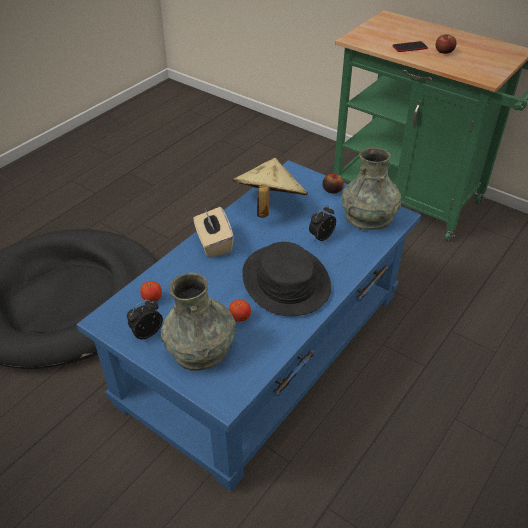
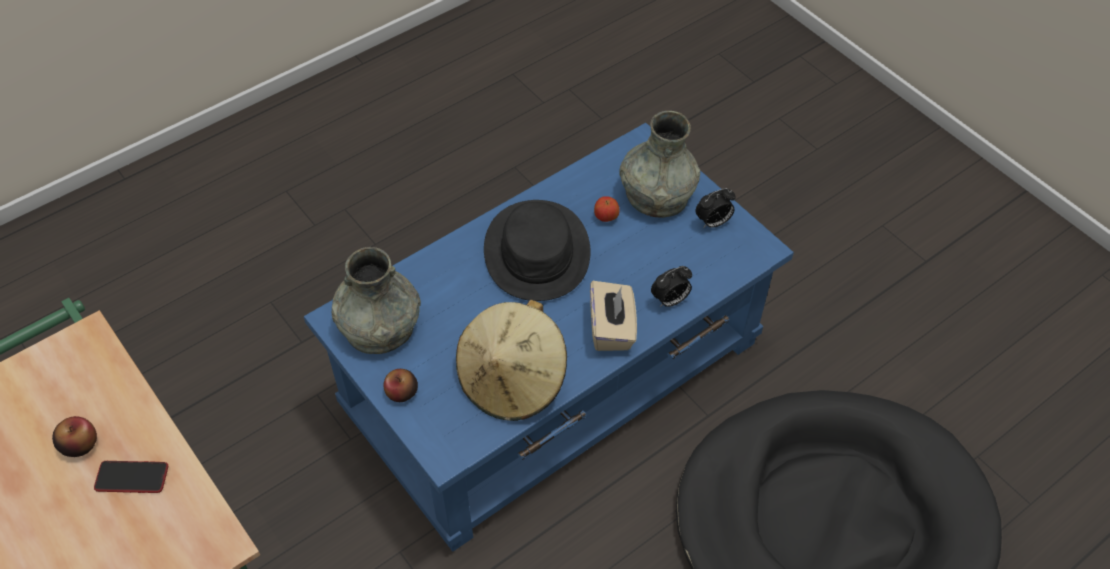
camera: 165 degrees left, 10 degrees up
apple [140,281,162,302] -> none
alarm clock [309,205,336,241] -> alarm clock moved to [651,266,692,307]

